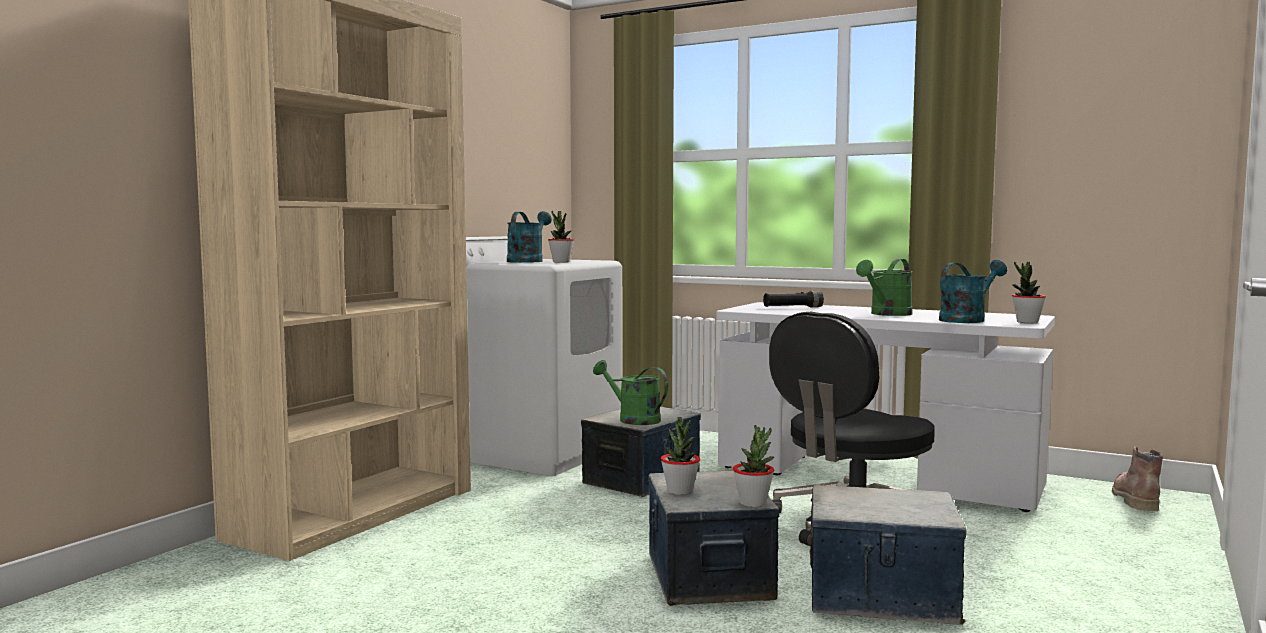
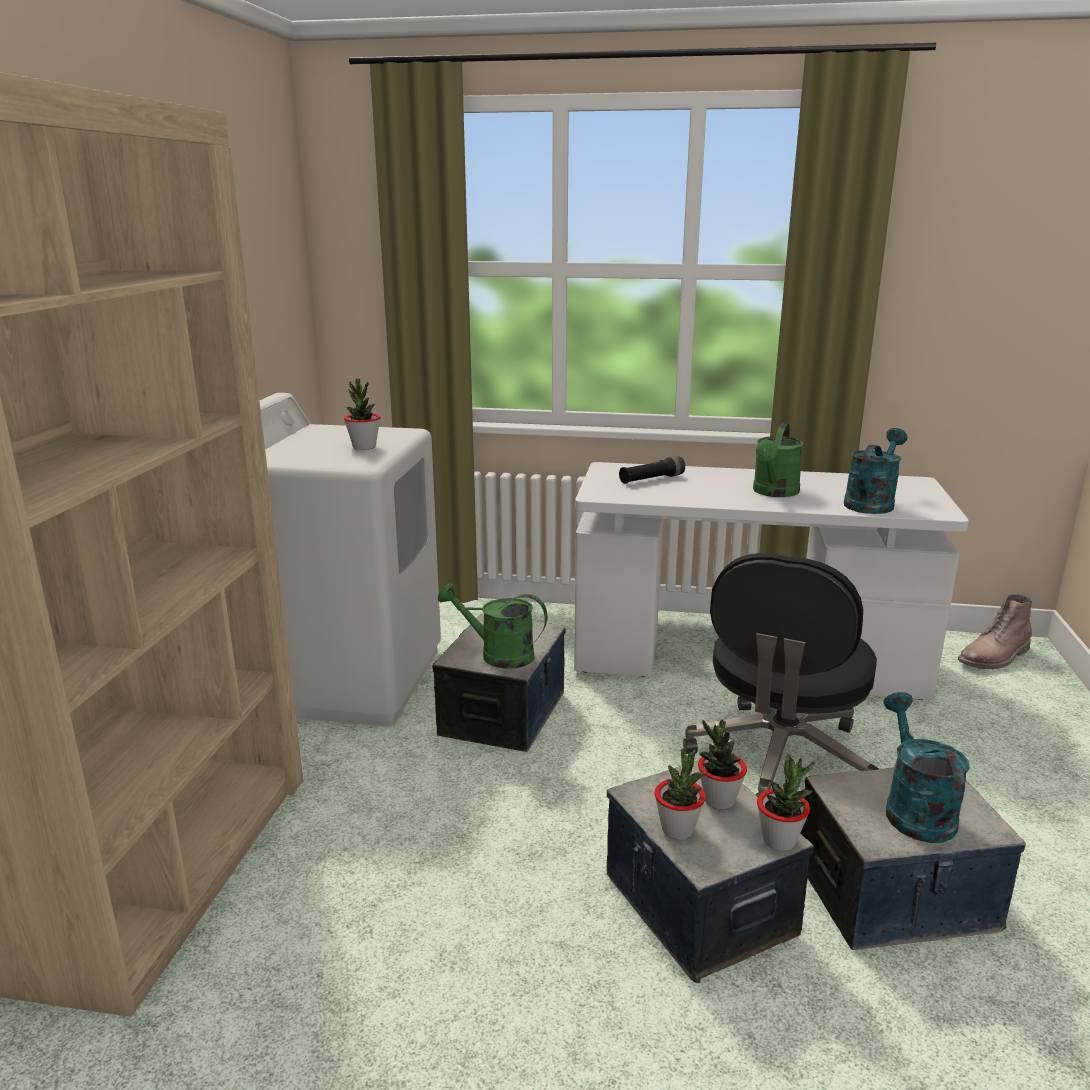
camera: 20 degrees left, 15 degrees up
turquoise watering can [507,211,552,263] -> turquoise watering can moved to [884,692,970,843]
potted plant [1012,262,1046,323] -> potted plant moved to [698,720,747,810]
brown boot [1112,447,1163,512] -> brown boot turned 120 degrees counterclockwise [958,594,1032,669]

